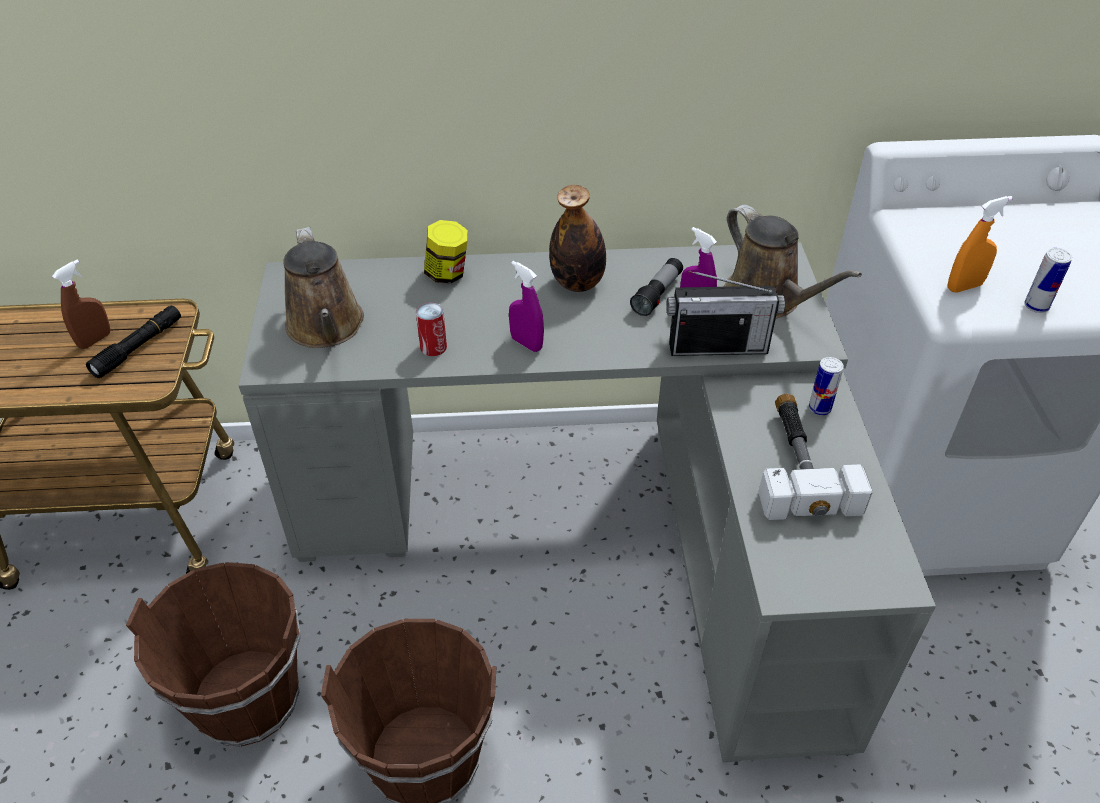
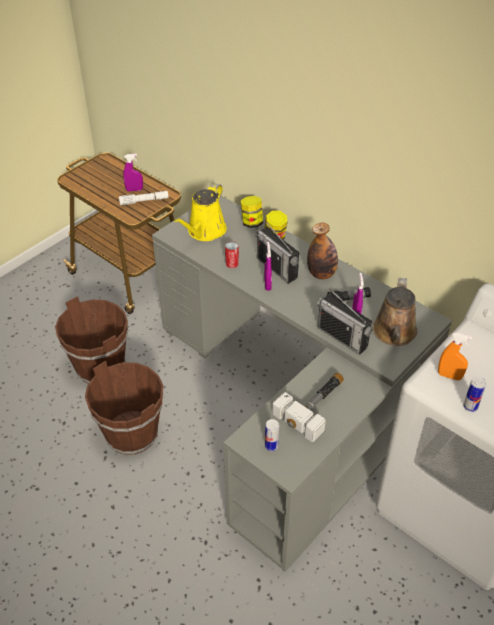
camera: 45 degrees right, 0 degrees up
brown spray bottle [52,260,110,349] -> purple spray bottle [123,153,143,191]
black flashlight [86,306,181,378] -> white flashlight [119,191,169,205]
brown watering can [283,227,364,348] -> yellow watering can [174,183,227,241]
can [809,357,844,415] -> can moved to [265,419,279,451]
none -> jar [241,196,263,228]
none -> radio [255,220,299,284]

